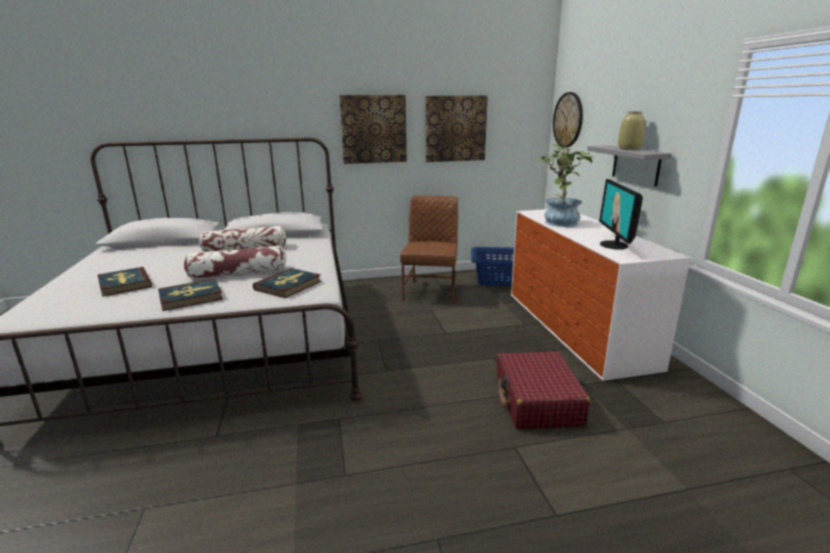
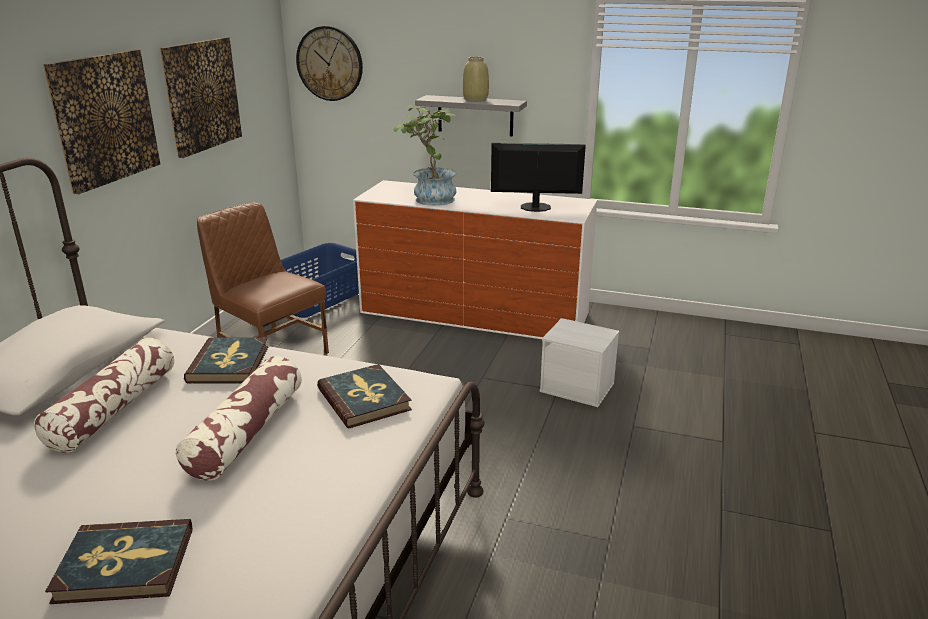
camera: 60 degrees left, 5 degrees up
book [158,279,223,311] -> book moved to [184,338,268,384]
red suitcase [497,351,590,429] -> white storage box [539,318,619,407]
monitor [599,179,643,249] -> monitor turned 150 degrees clockwise [491,143,586,212]

